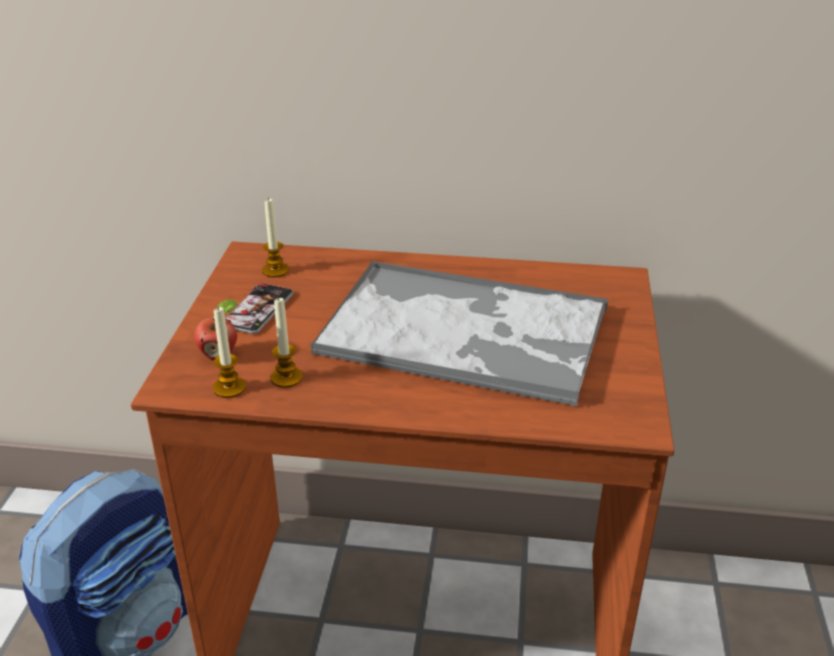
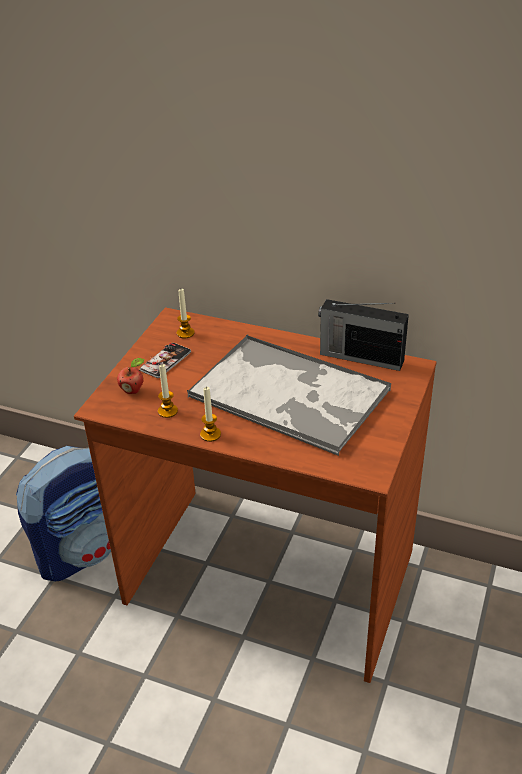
camera: 15 degrees right, 5 degrees up
candle [213,307,246,398] -> candle moved to [200,387,221,442]
none -> radio [318,299,409,371]

